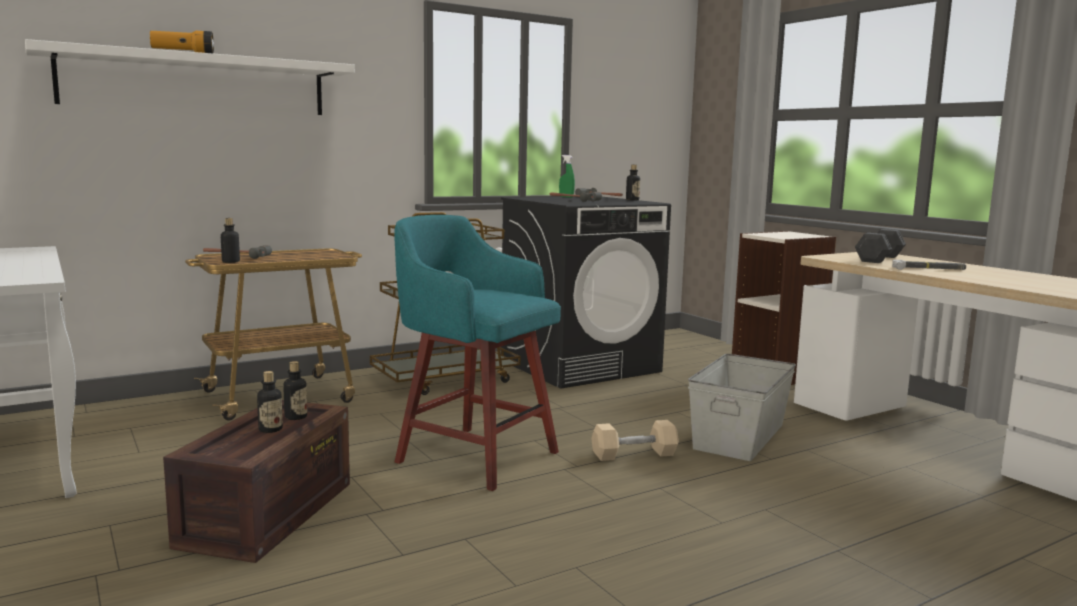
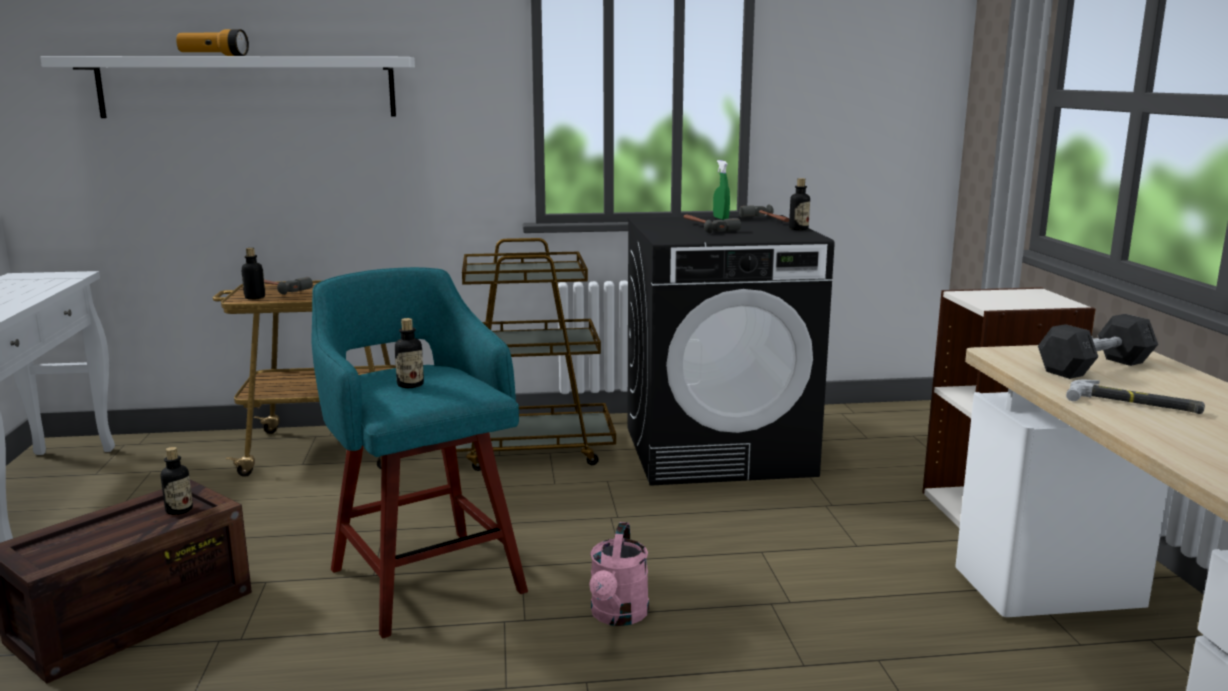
camera: 25 degrees right, 5 degrees up
bottle [257,371,283,433] -> bottle moved to [395,318,424,388]
beige dumbbell [591,420,679,461] -> pink watering can [589,522,649,626]
grey storage box [688,354,796,461] -> none

